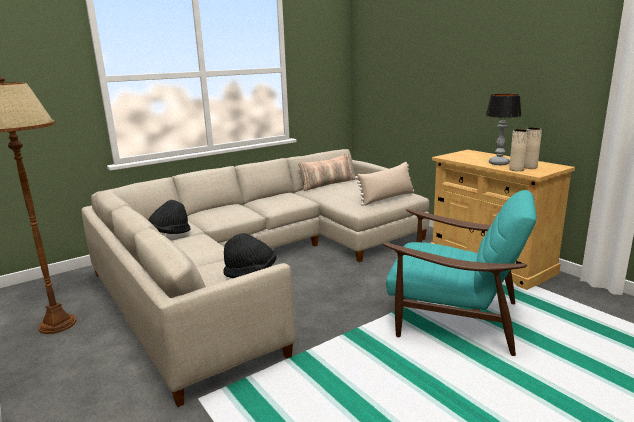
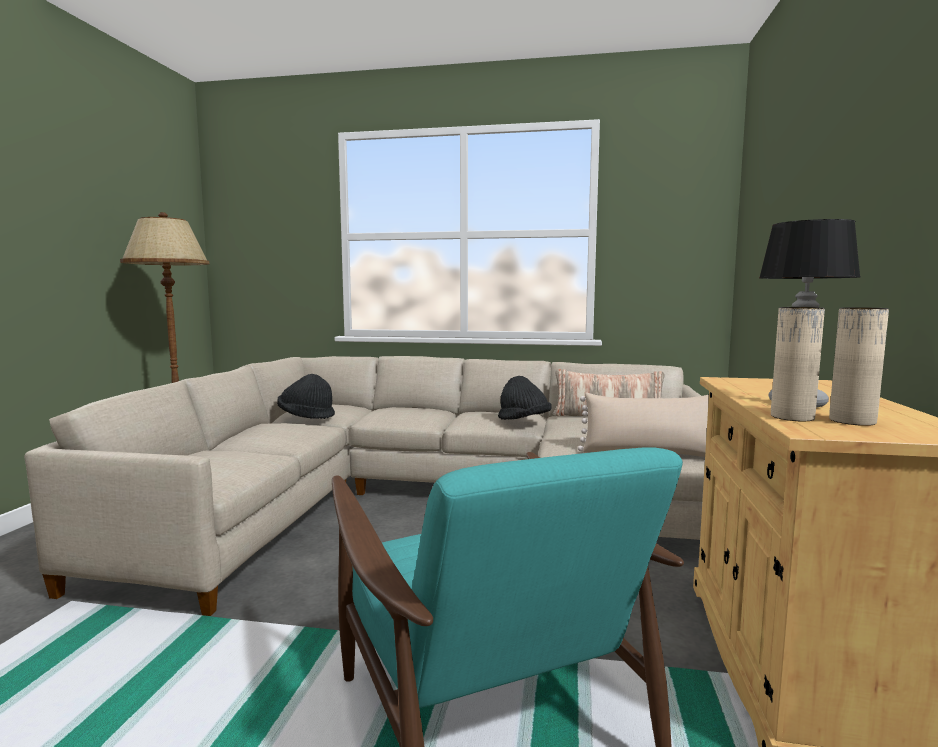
camera: 45 degrees right, 10 degrees down
black hat [223,233,277,278] -> black hat moved to [498,376,552,420]

